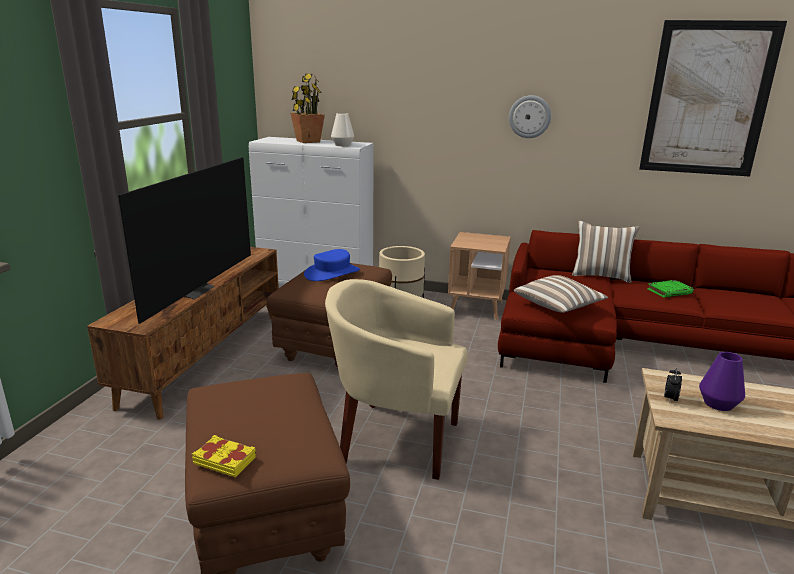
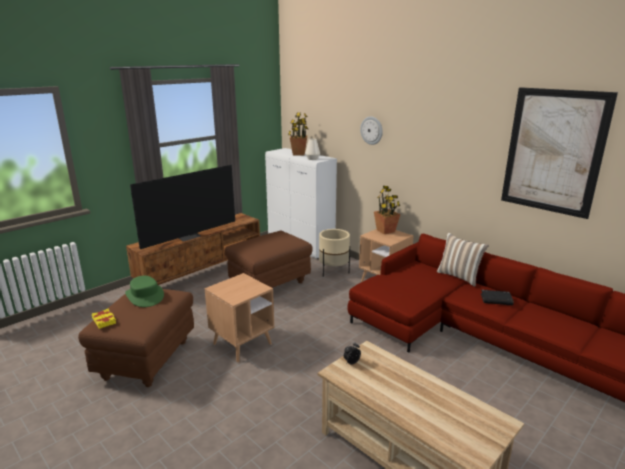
camera: 30 degrees right, 0 degrees up
blue hat [304,249,360,281] -> none
beige armchair [325,279,468,480] -> brown side table [204,273,274,363]
wall clock [509,95,551,138] -> wall clock moved to [360,116,383,145]
pillow [514,275,608,313] -> none
green book [647,280,694,298] -> black book [481,290,514,305]
purple vase [699,352,745,411] -> none
none -> green hat [125,276,164,307]
none -> potted plant [374,186,401,234]

